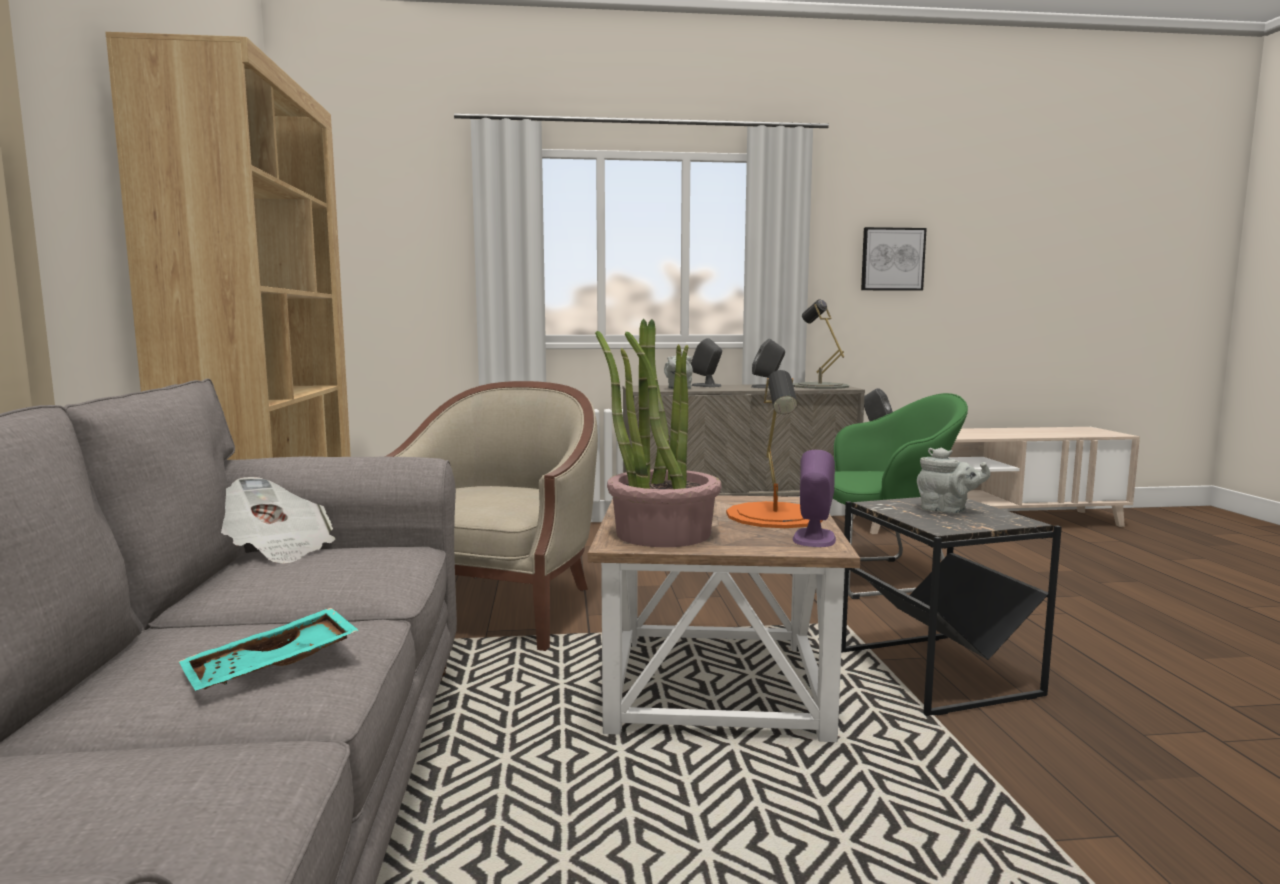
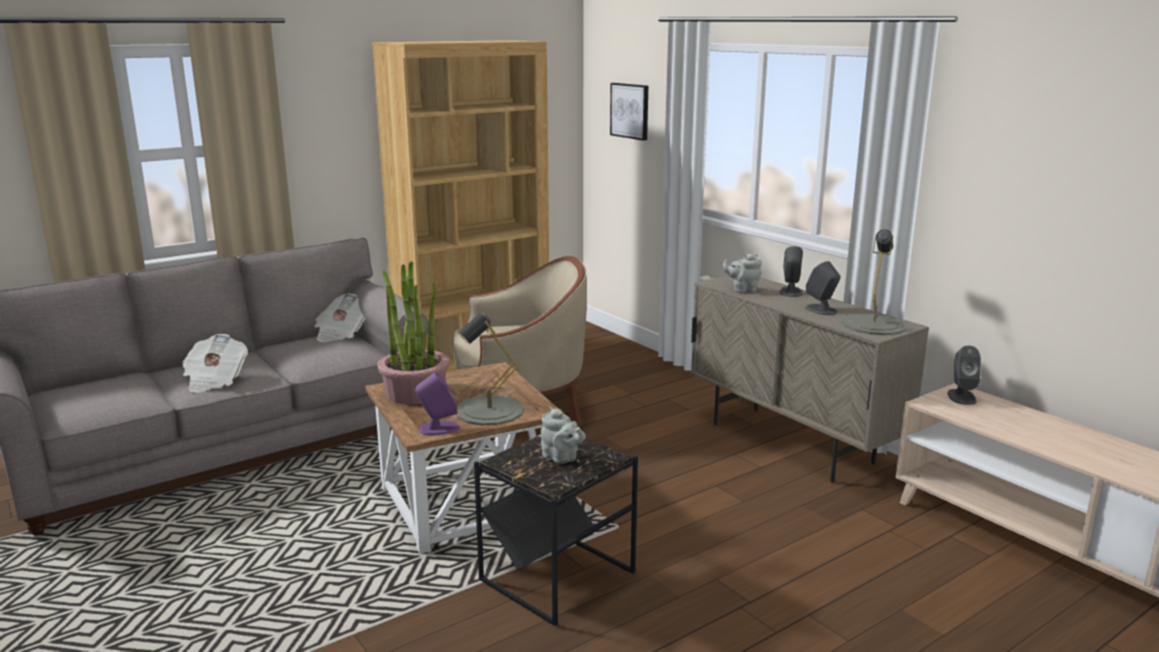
camera: 60 degrees right, 10 degrees up
turquoise tray [178,607,359,691] -> newspaper [182,334,248,392]
orange table lamp [726,370,823,528] -> grey table lamp [456,313,524,425]
green armchair [833,393,968,599] -> none
picture [861,227,927,291] -> picture moved to [610,83,648,140]
grey teapot [917,448,991,514] -> grey teapot turned 45 degrees counterclockwise [541,407,586,464]

